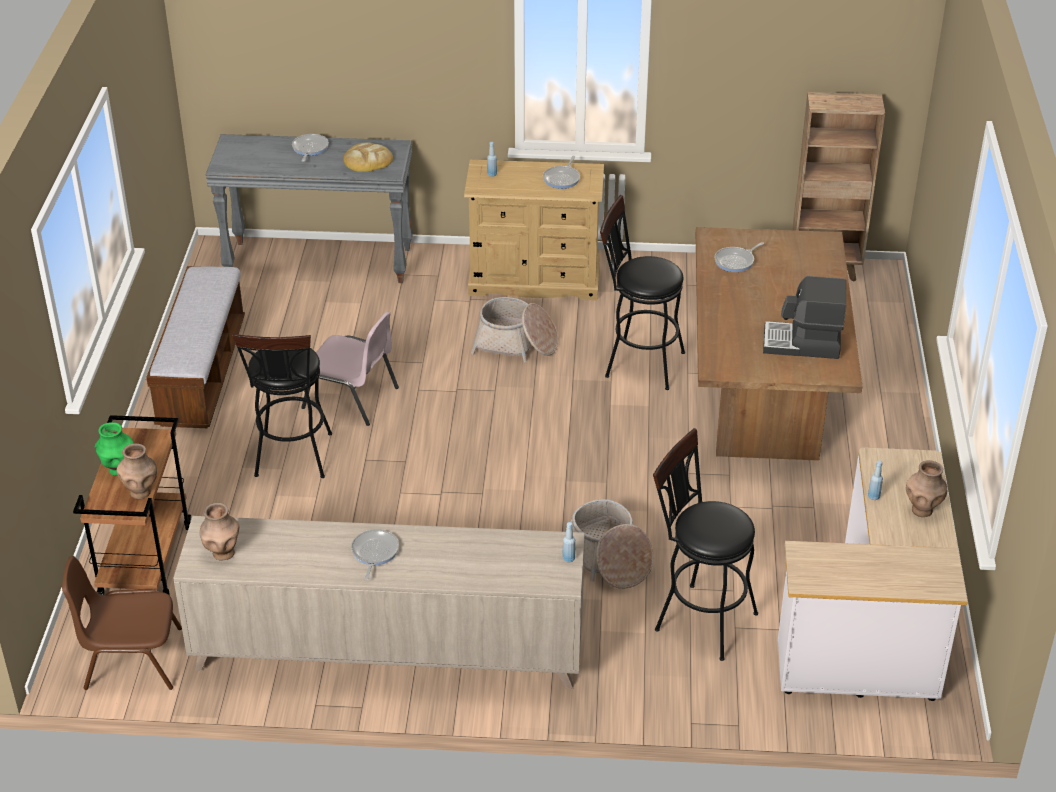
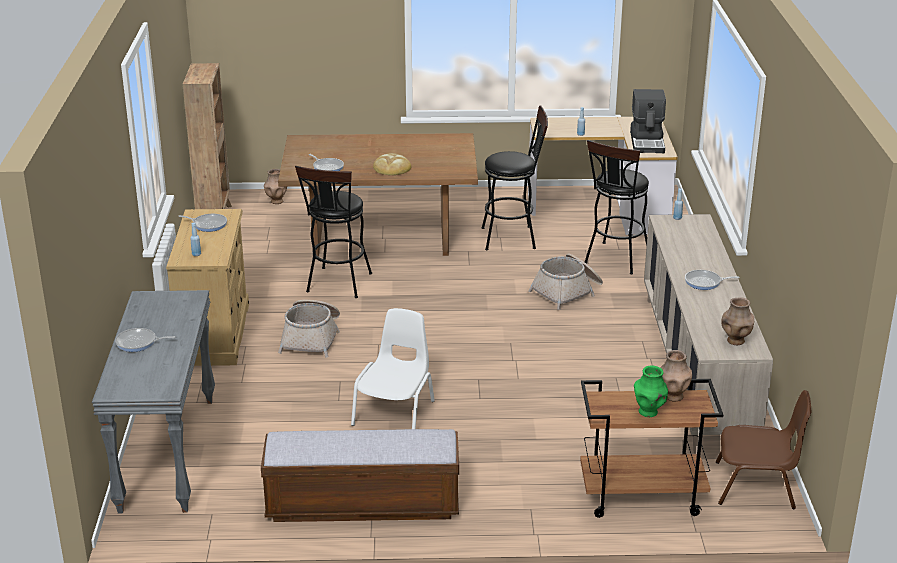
camera: 95 degrees left, 10 degrees down
brown chair [62,556,182,690] -> brown chair turned 75 degrees counterclockwise [716,390,811,509]
black stool [232,334,332,478] -> black stool moved to [482,105,548,250]
pink chair [301,311,399,426] -> white chair [351,308,435,429]
bread [343,142,393,172] -> bread moved to [373,153,411,175]
coffee machine [763,276,846,359] -> coffee machine moved to [630,89,666,153]
brown vase [906,460,947,517] -> brown vase moved to [264,169,287,204]

